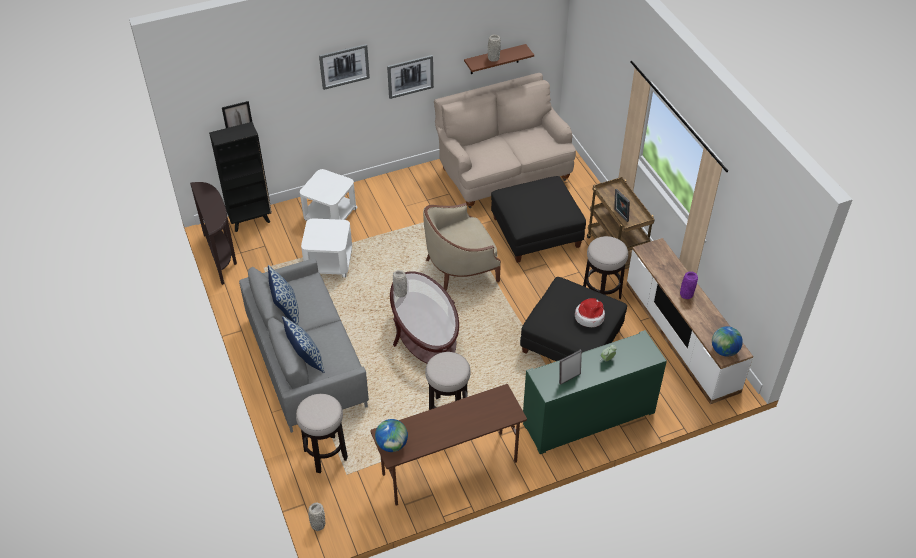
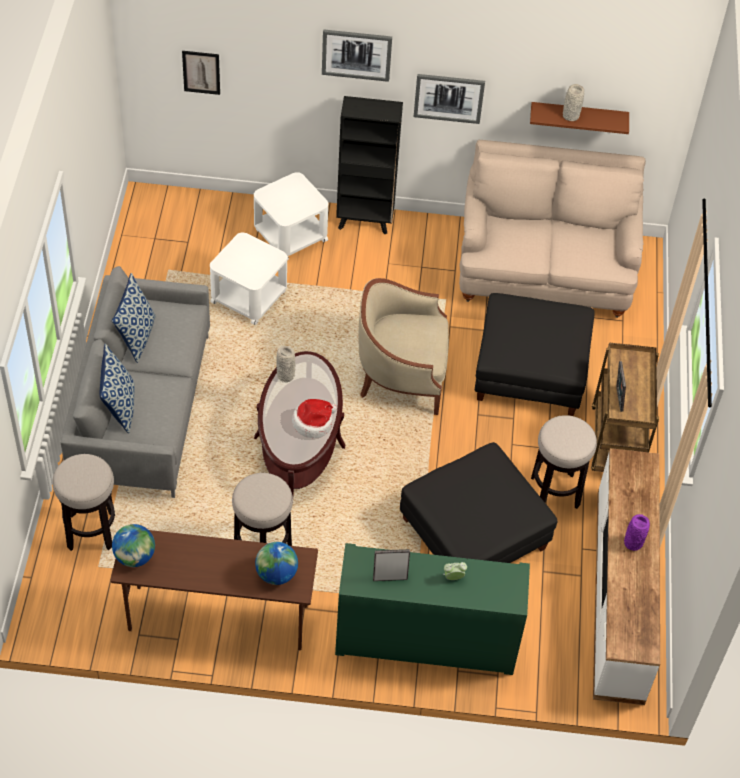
camera: 25 degrees right, 5 degrees up
brown console table [190,182,237,285] -> none
black bookcase [209,122,272,232] -> black bookcase moved to [336,96,403,234]
grey vase [308,503,325,531] -> none
hat [575,298,605,327] -> hat moved to [292,399,337,438]
globe [712,326,743,357] -> globe moved to [255,542,298,585]

